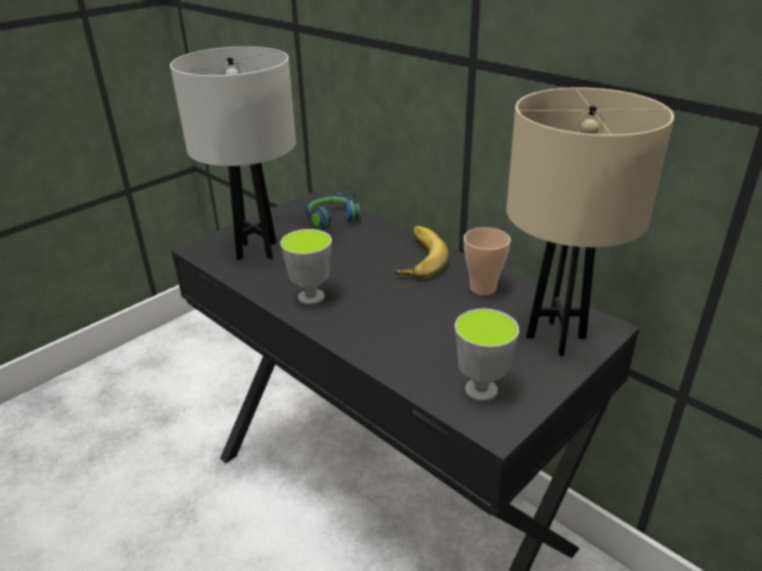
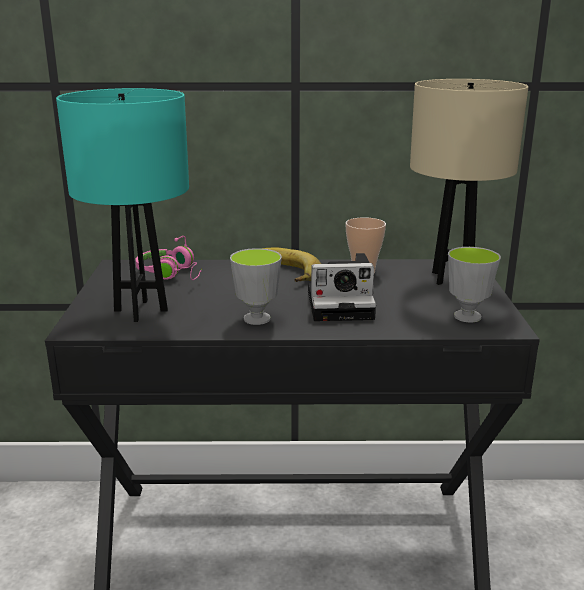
camera: 45 degrees left, 10 degrees down
white table lamp [170,47,296,260] -> turquoise table lamp [56,88,189,322]
blue headphones [306,192,360,236] -> pink headphones [135,236,202,280]
none -> camera [308,253,376,321]

